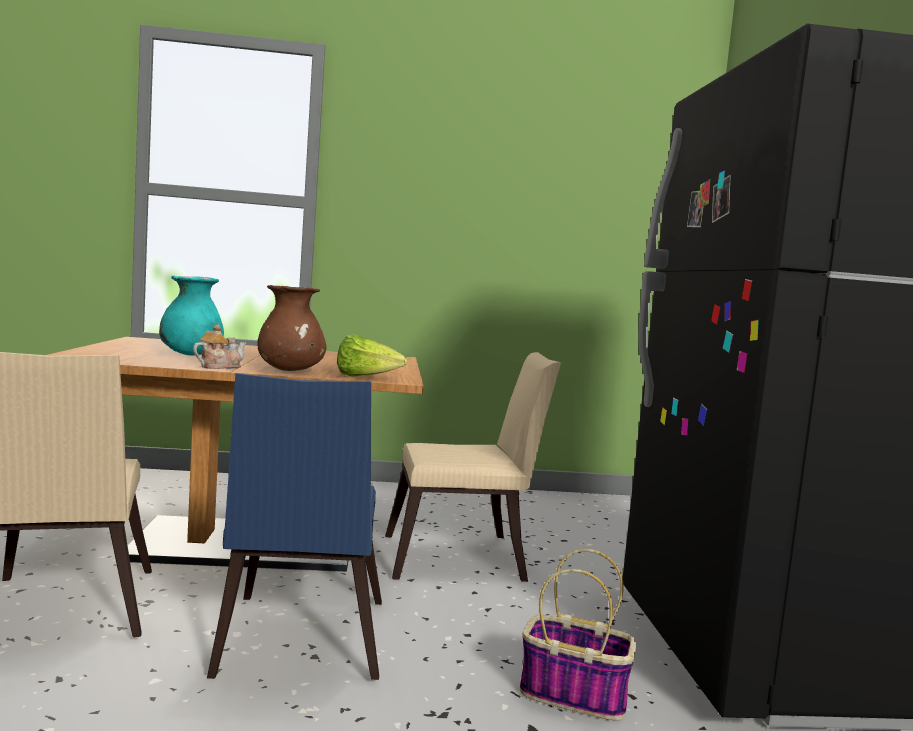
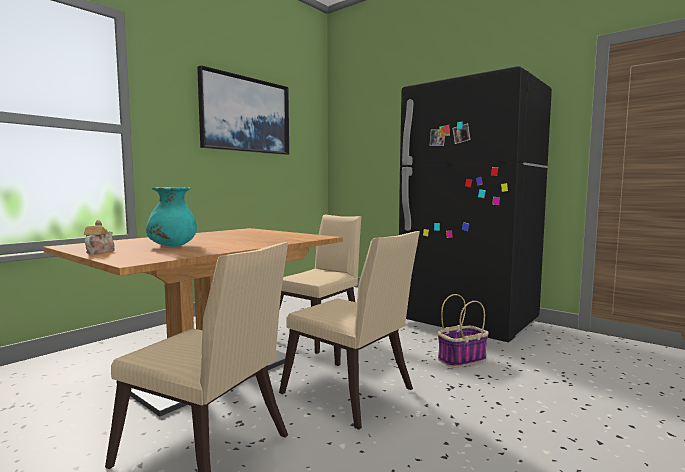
camera: 45 degrees left, 0 degrees up
teapot [193,324,246,369] -> teapot moved to [84,220,115,254]
blue chair [207,373,382,680] -> beige chair [279,231,420,430]
brown vase [257,285,326,371] -> none
lettuce [337,334,407,377] -> none
none -> picture [197,65,289,155]

